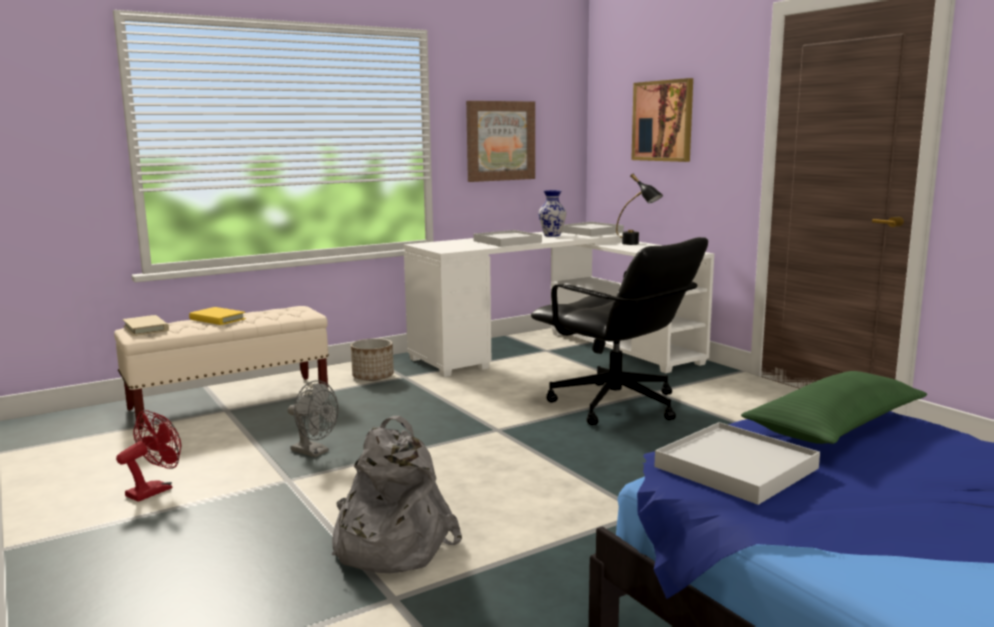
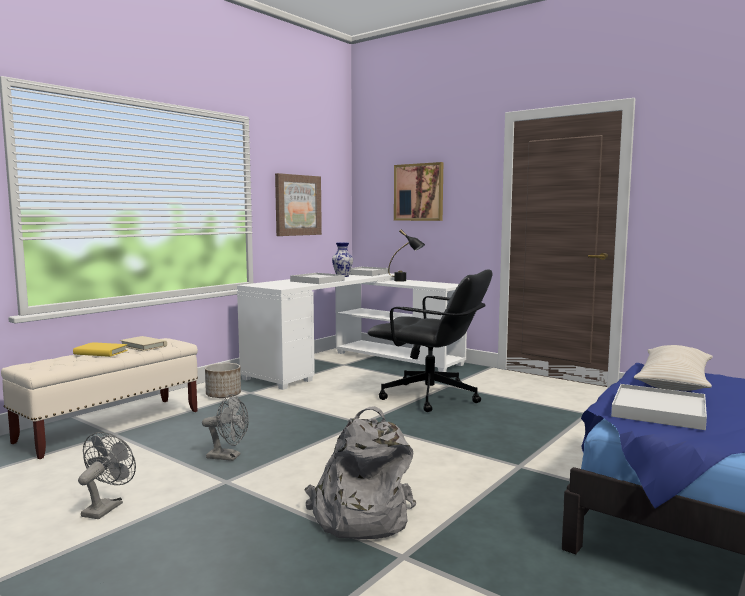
camera: 20 degrees left, 5 degrees down
red fan [116,410,181,502] -> grey fan [78,432,136,519]
beige book [123,315,169,336] -> beige book moved to [120,336,167,351]
green pillow [741,371,927,444] -> beige pillow [634,345,713,391]

